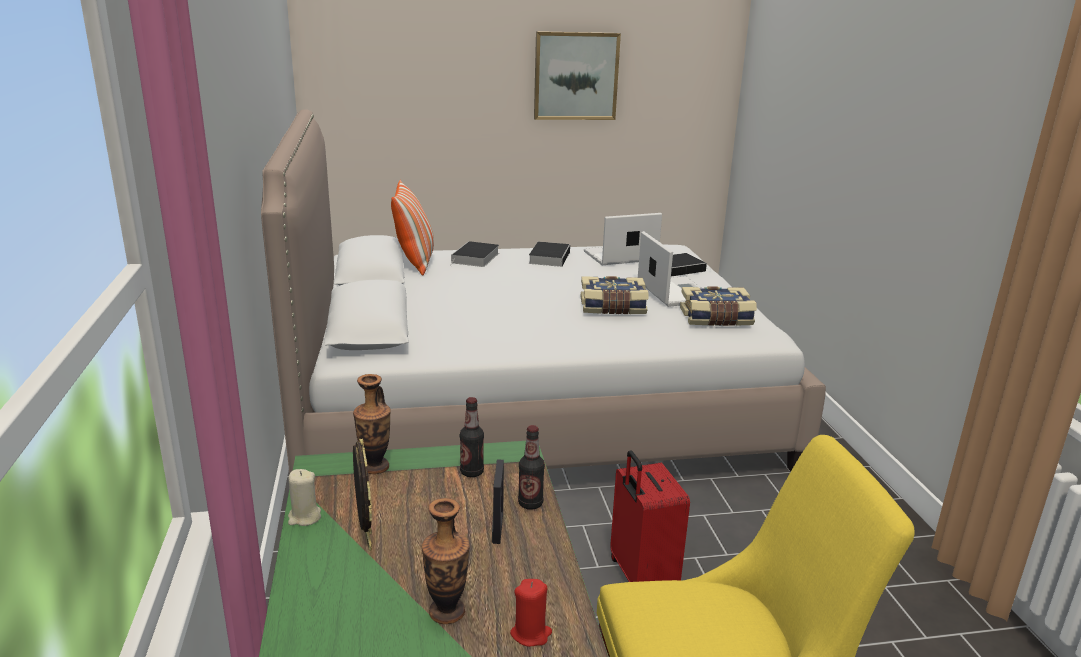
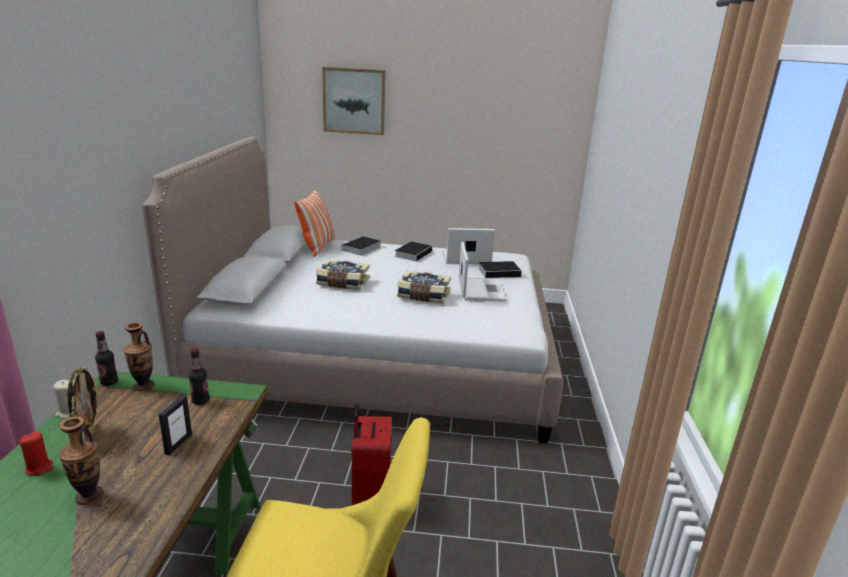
camera: 15 degrees right, 0 degrees up
red candle [510,579,552,647] -> red candle moved to [20,432,53,476]
bottle [518,425,545,510] -> bottle moved to [95,331,118,386]
picture [534,31,621,120] -> picture moved to [322,67,385,135]
book [680,286,757,326] -> book moved to [316,259,369,290]

